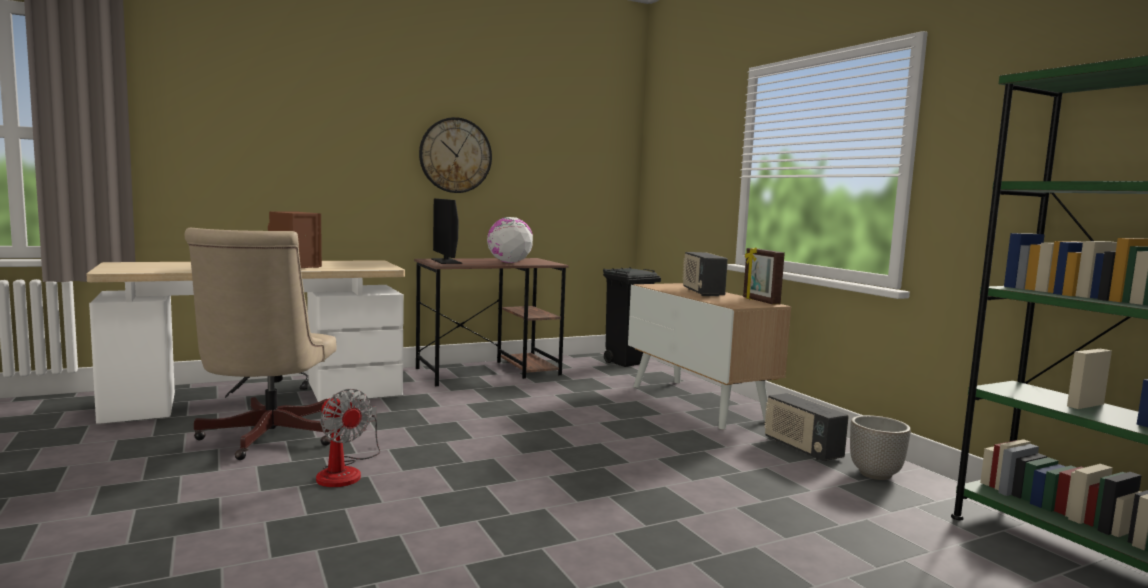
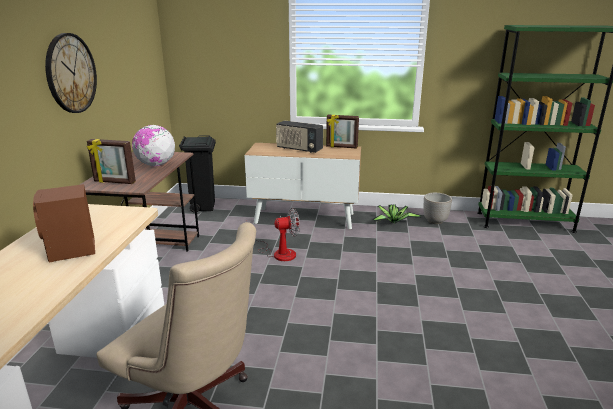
camera: 55 degrees left, 15 degrees up
fan [316,389,380,487] -> fan moved to [246,208,300,261]
monitor [431,198,462,264] -> picture frame [87,139,136,184]
radio [764,393,849,461] -> potted plant [372,204,421,224]

